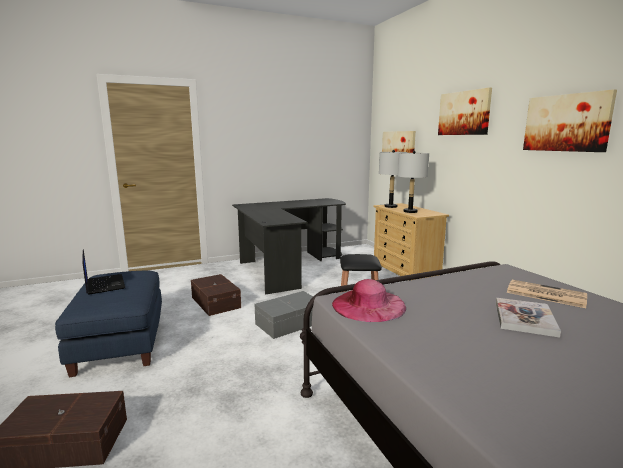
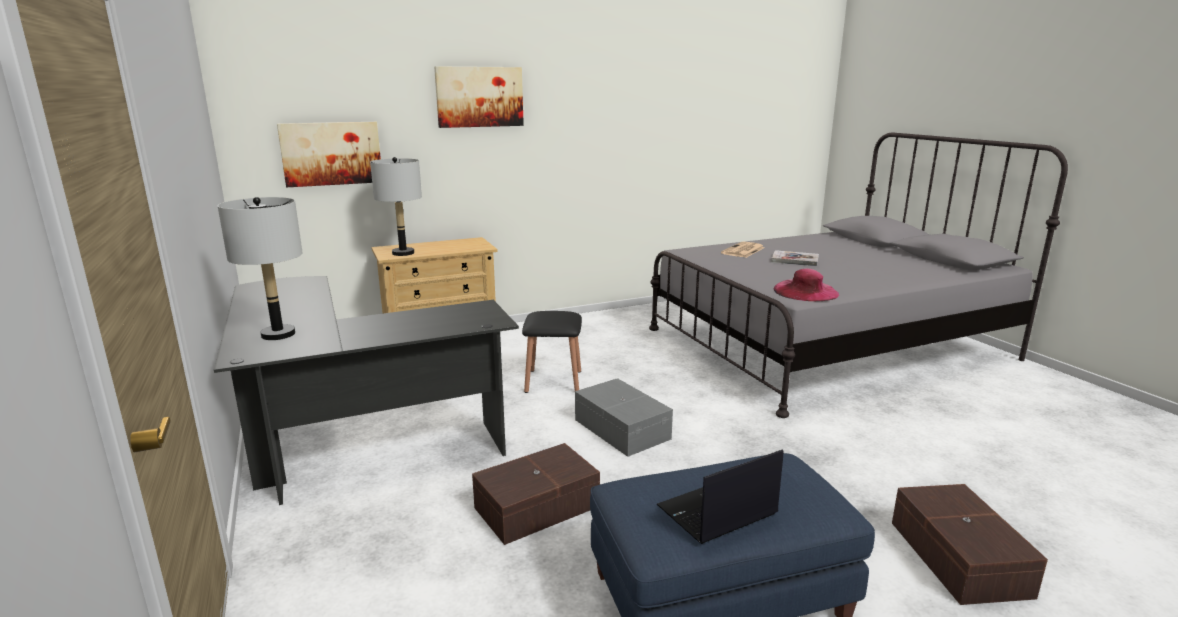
camera: 90 degrees left, 5 degrees up
grey table lamp [398,151,429,213] -> grey table lamp moved to [218,197,303,340]
picture [523,89,617,152] -> none

